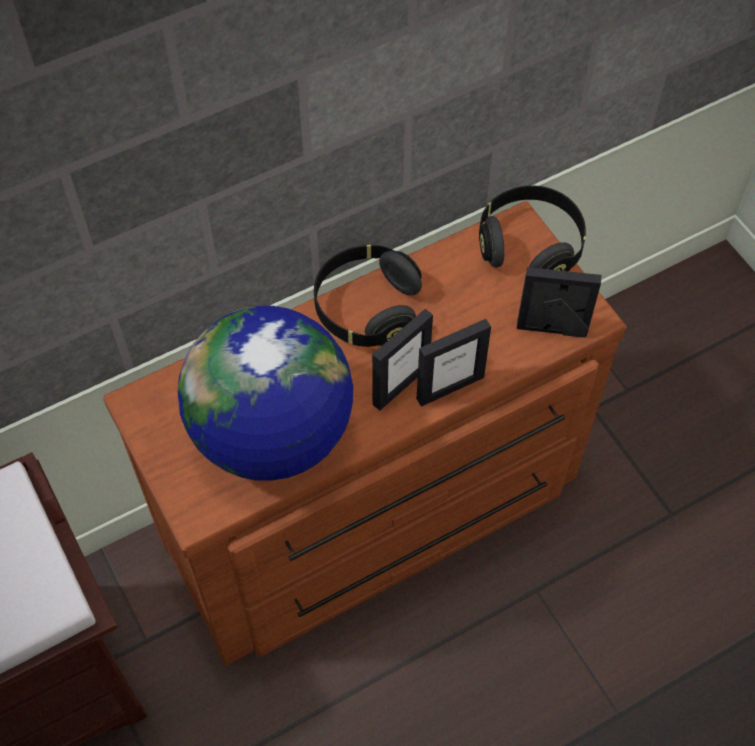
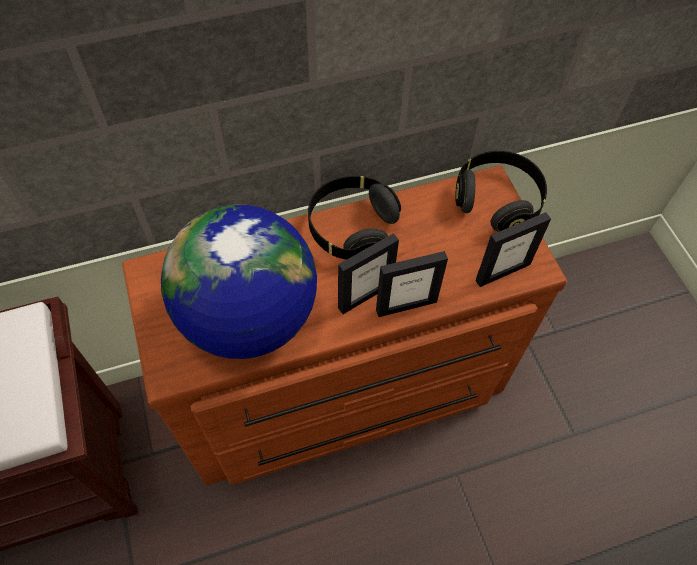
camera: 10 degrees right, 0 degrees up
picture frame [517,267,601,338] -> picture frame turned 135 degrees clockwise [476,212,551,287]

